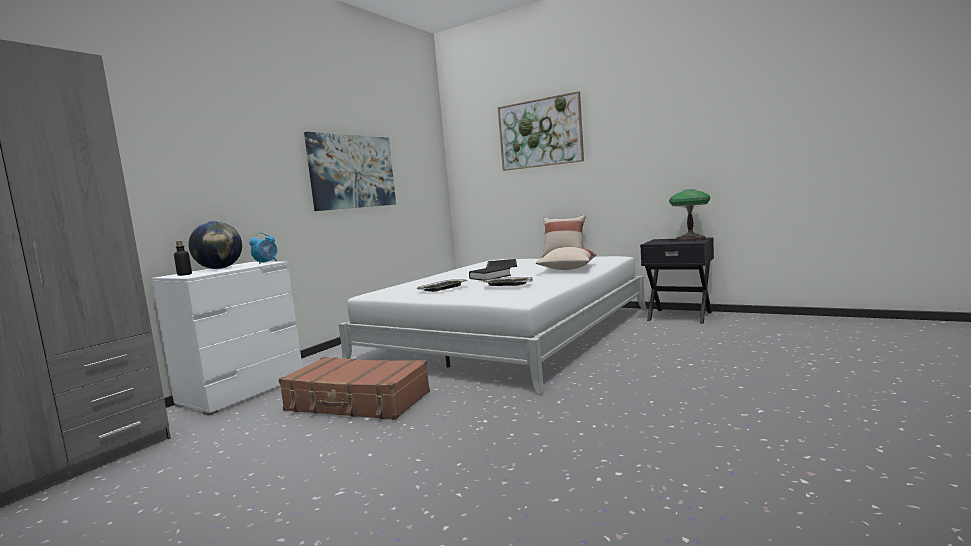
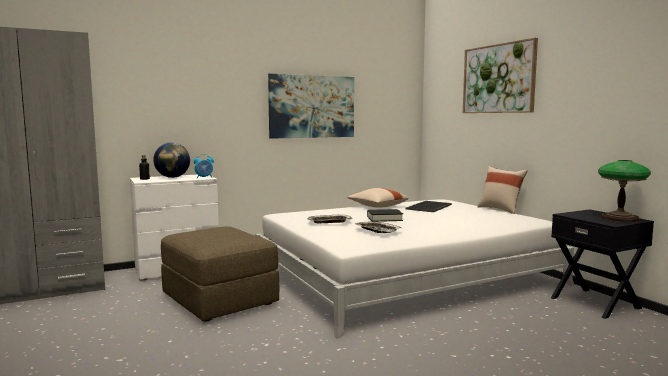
camera: 30 degrees right, 0 degrees up
brown suitcase [279,357,430,420] -> brown ottoman [161,226,279,321]
beige pillow [536,247,597,270] -> beige pillow moved to [347,188,409,208]

